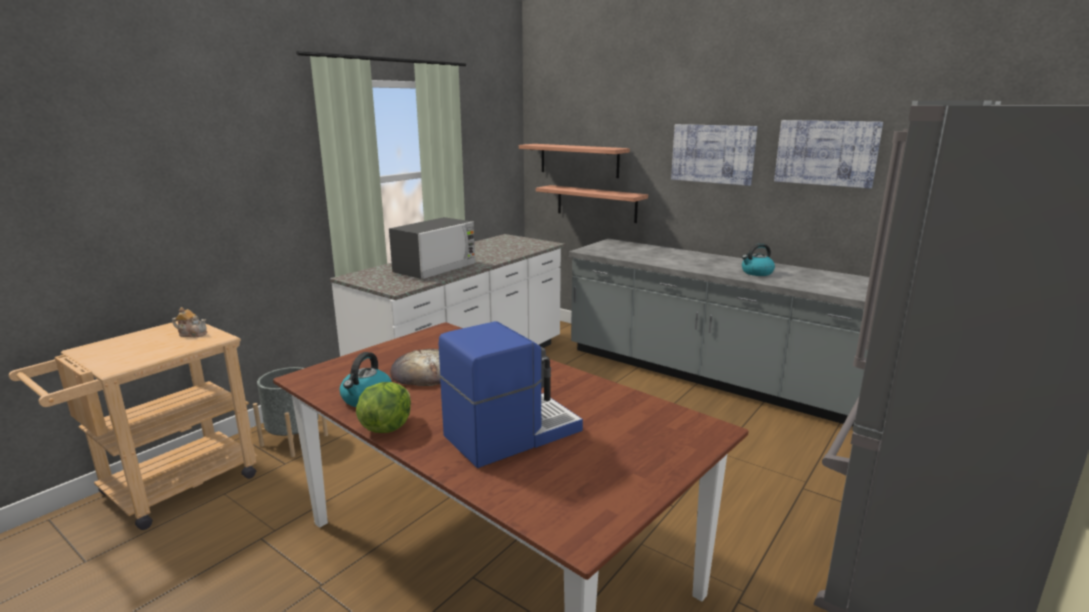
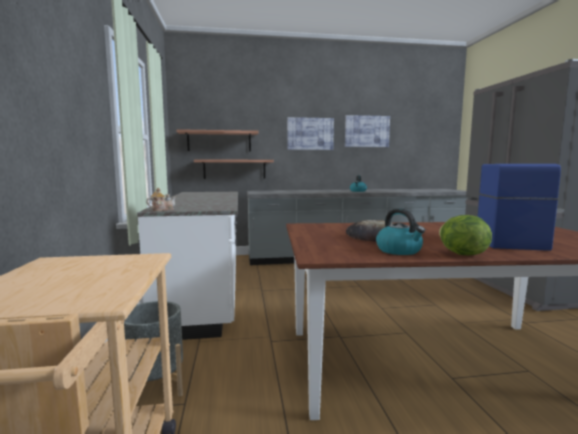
camera: 45 degrees left, 10 degrees down
teapot [172,307,207,337] -> teapot moved to [146,188,176,211]
microwave [389,217,476,279] -> none

